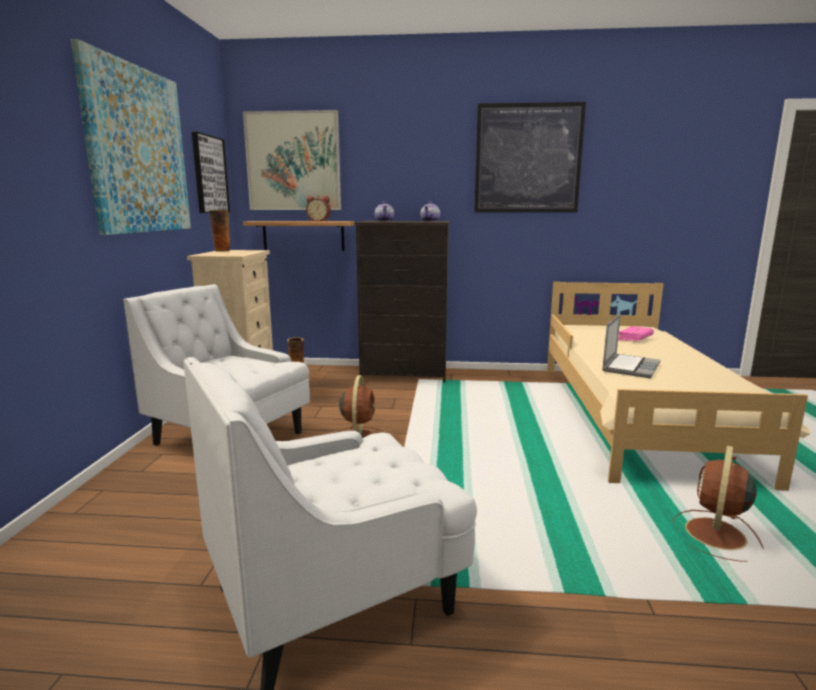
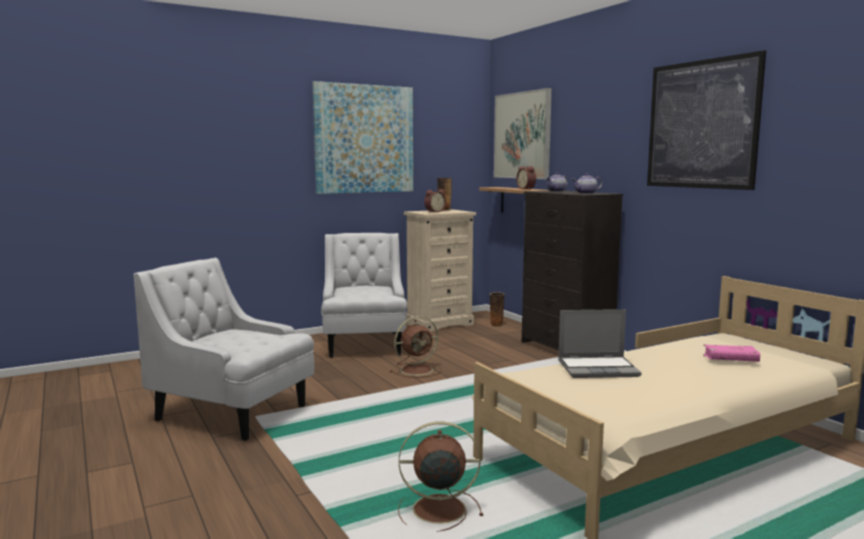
camera: 55 degrees right, 5 degrees down
picture [192,132,230,213] -> none
none -> alarm clock [424,189,446,213]

